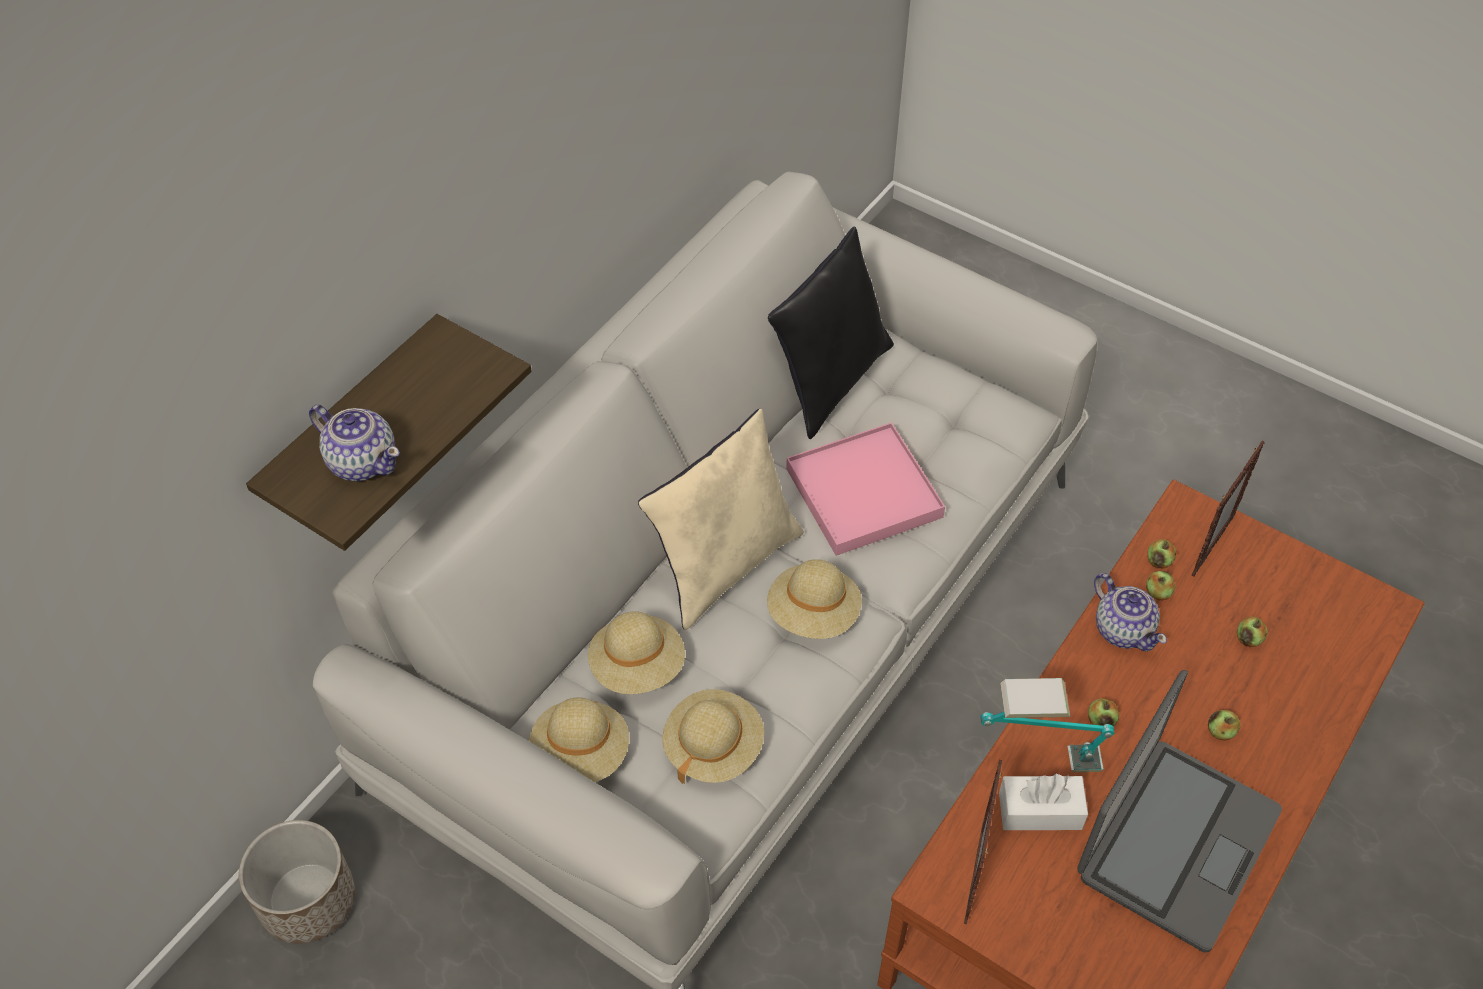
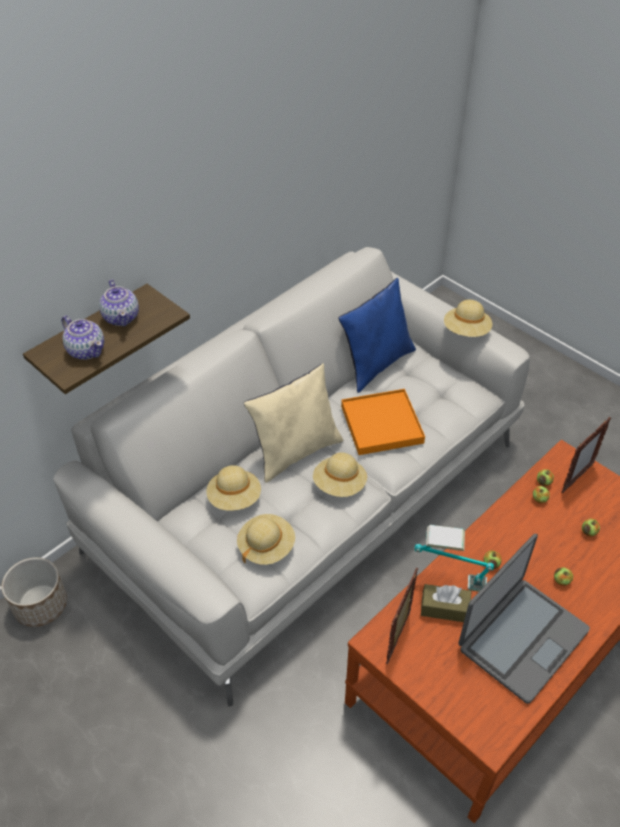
camera: 10 degrees right, 5 degrees down
beige hat [529,697,629,782] -> beige hat moved to [444,300,492,337]
black pillow [768,227,894,439] -> blue pillow [338,278,416,393]
pink tray [786,422,945,556] -> orange tray [341,389,425,455]
white tissue box [999,774,1088,830] -> brown tissue box [421,584,471,622]
teapot [1094,573,1167,651] -> teapot moved to [99,280,139,327]

